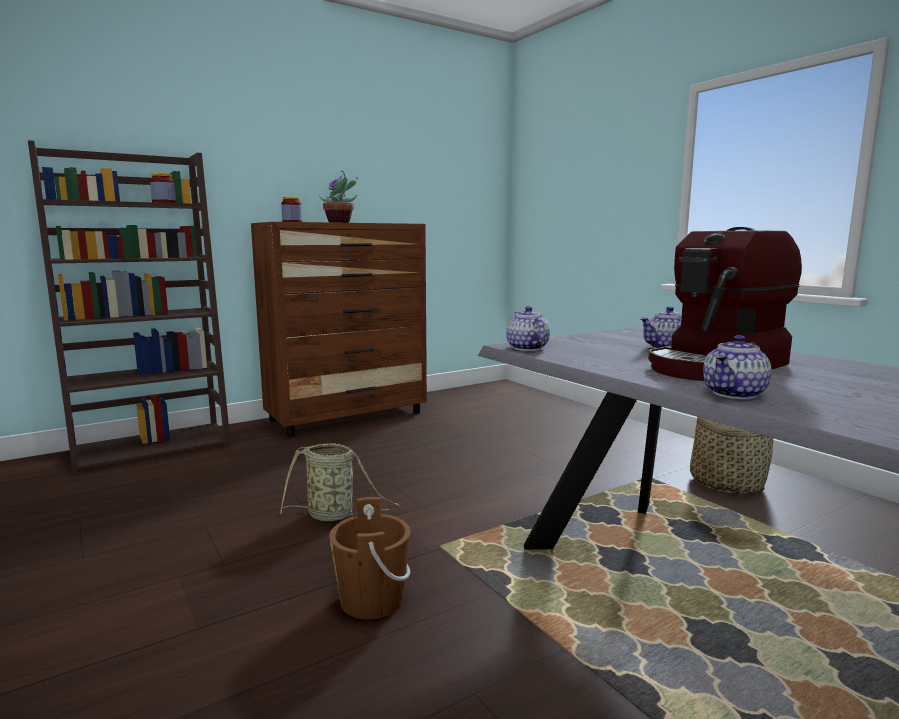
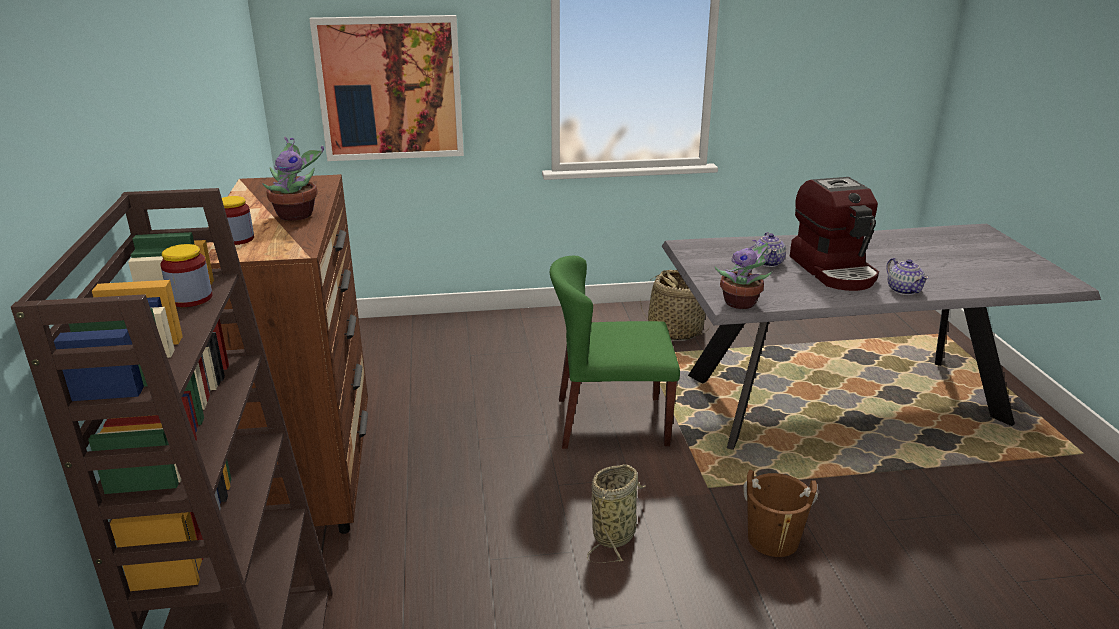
camera: 65 degrees left, 15 degrees up
teapot [506,306,550,351] -> potted plant [714,237,772,309]
none -> picture [309,15,464,161]
none -> green chair [550,255,680,449]

